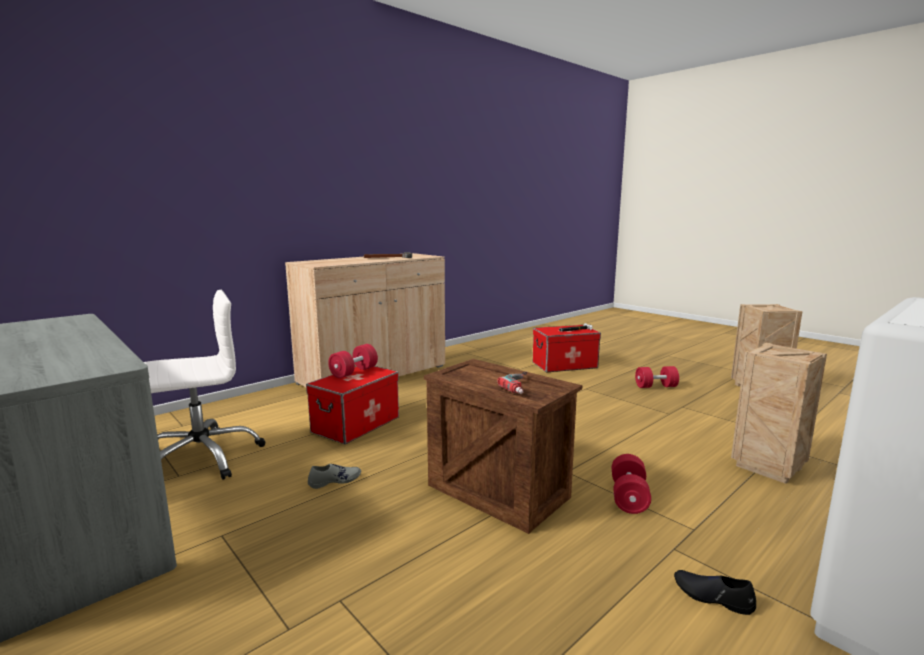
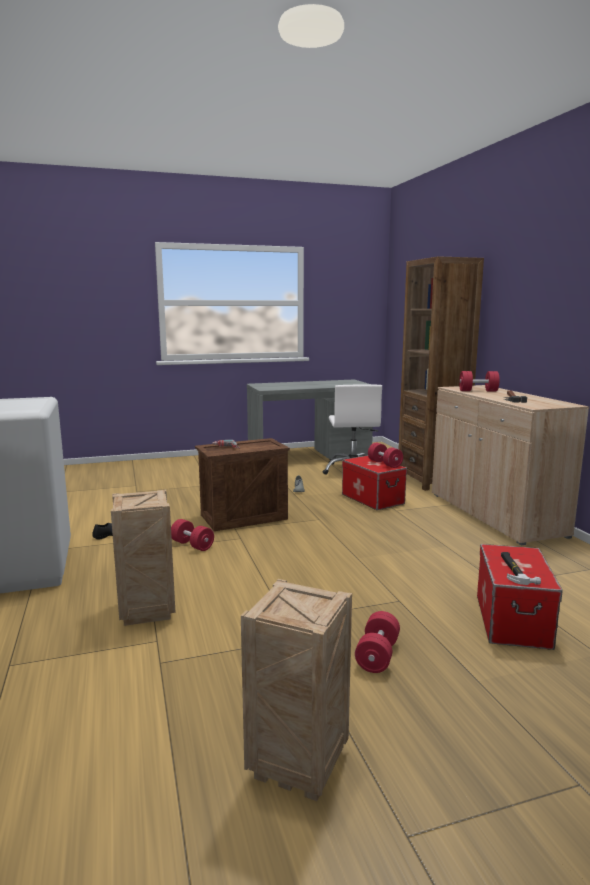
camera: 115 degrees right, 0 degrees up
none -> brown bookcase [399,256,484,491]
none -> red dumbbell [459,371,500,391]

